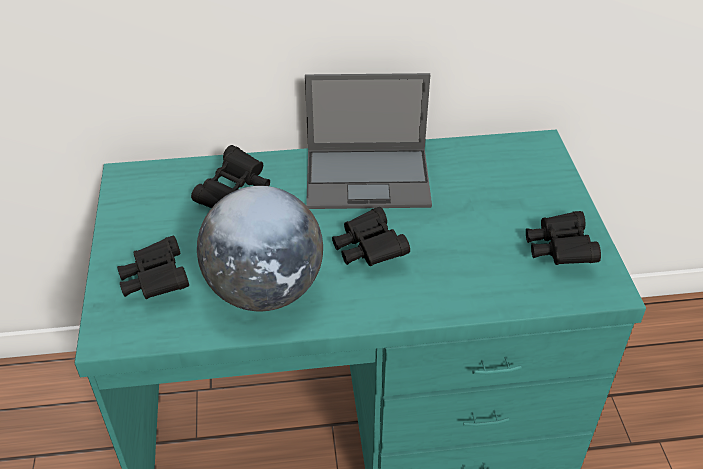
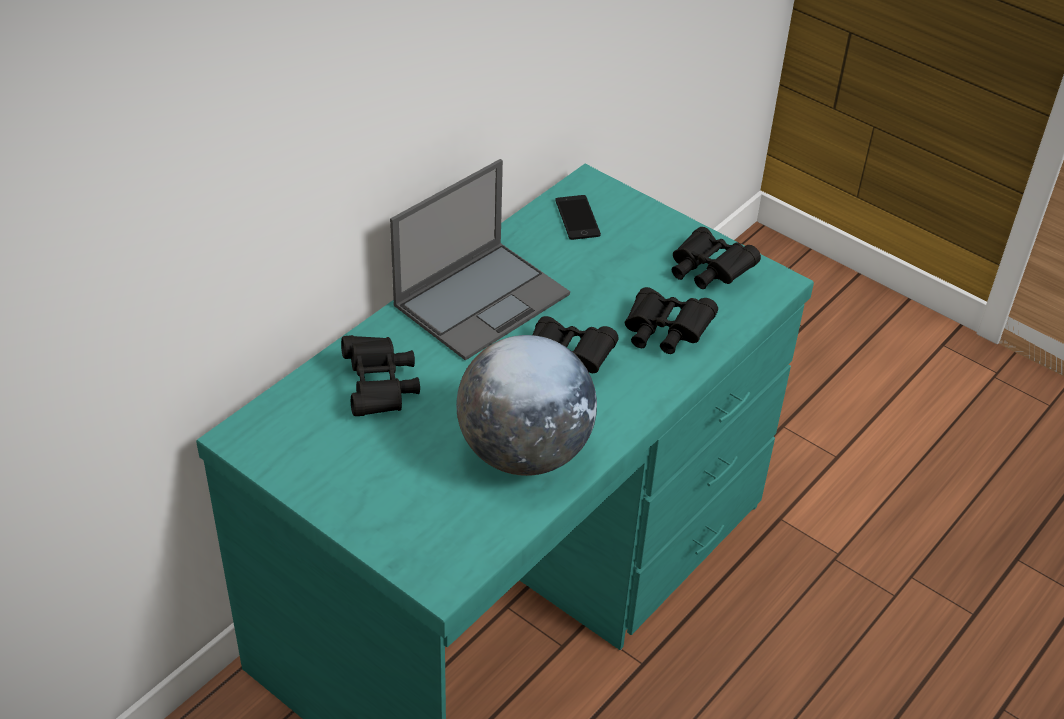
camera: 45 degrees left, 0 degrees up
black binoculars [117,236,189,299] -> black binoculars moved to [625,287,718,354]
none -> phone [555,195,601,240]

